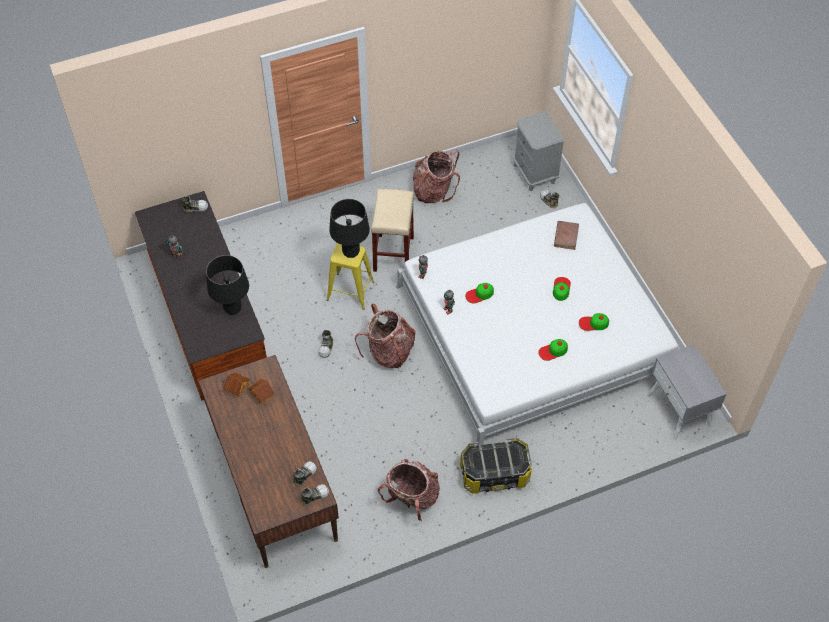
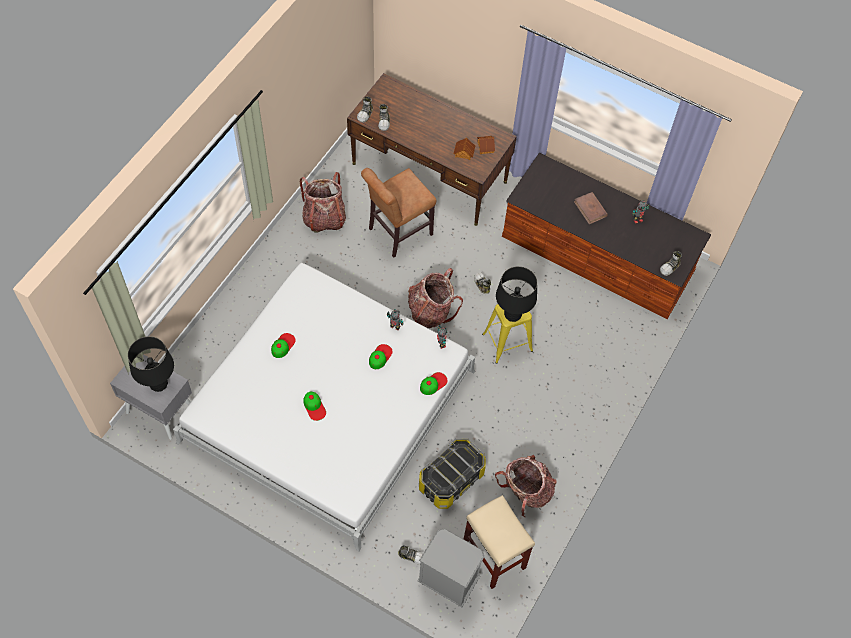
camera: 140 degrees right, 5 degrees up
black table lamp [206,255,249,315] -> black table lamp moved to [128,336,174,392]
beige stool [371,189,414,272] -> beige stool moved to [464,495,535,589]
storage box [460,438,532,493] -> storage box moved to [419,438,486,509]
brown book [554,221,579,250] -> brown book moved to [574,192,608,224]
cap [579,313,609,331] -> cap moved to [420,372,448,395]
none -> brown chair [361,168,436,258]

